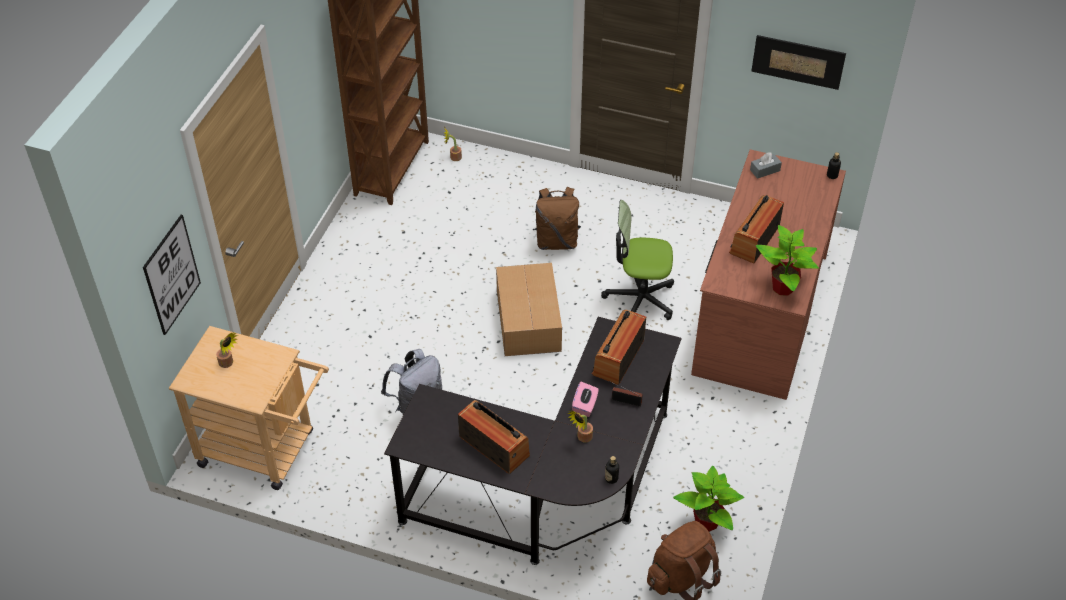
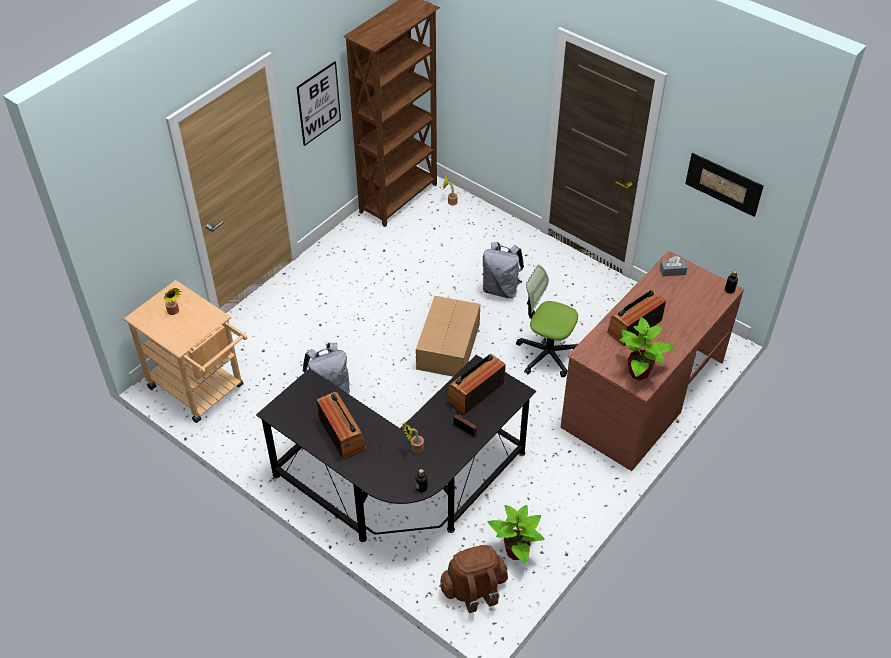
camera: 20 degrees right, 0 degrees up
picture [143,215,201,335] -> picture moved to [297,61,341,146]
brown backpack [533,187,581,250] -> grey backpack [482,242,524,298]
pink tissue box [572,382,599,417] -> none

